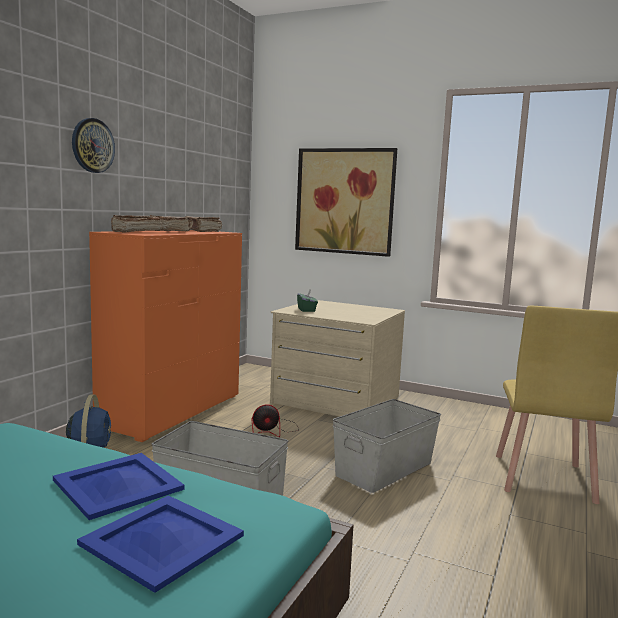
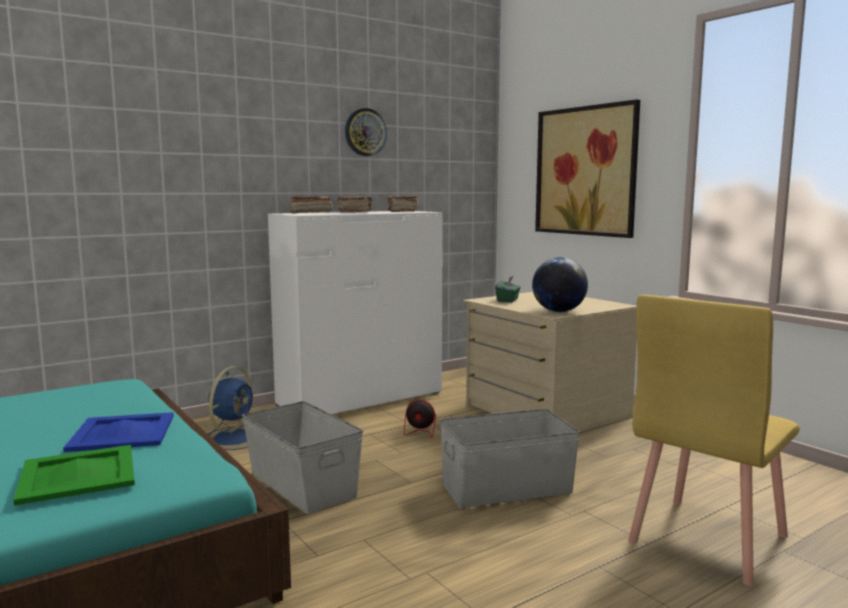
camera: 30 degrees right, 0 degrees up
wall clock [72,118,115,173] -> wall clock moved to [345,108,387,156]
blue tray [77,495,244,593] -> green tray [13,445,135,505]
orange dresser [89,230,242,442] -> white dresser [268,211,443,414]
none -> globe [532,257,588,312]

